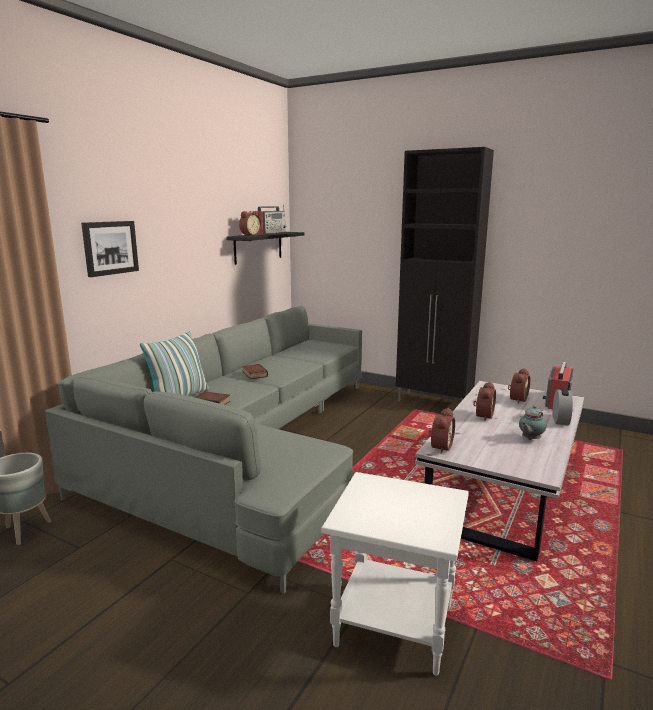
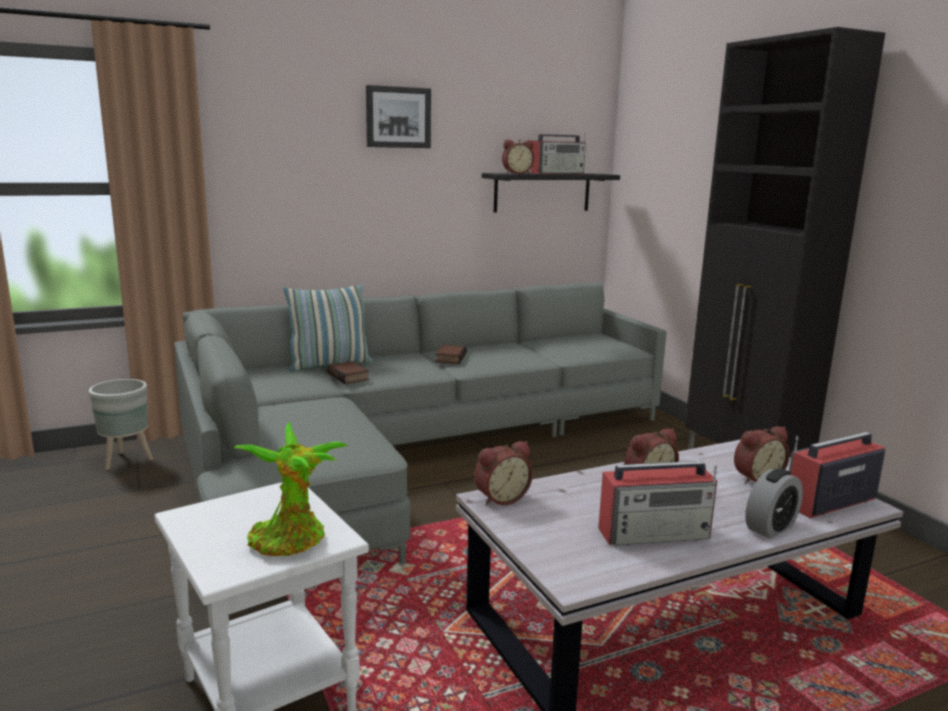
camera: 35 degrees right, 0 degrees up
picture [81,221,139,277] -> picture moved to [366,85,431,148]
teapot [519,405,547,440] -> radio [598,461,718,545]
none -> potted plant [233,422,349,556]

